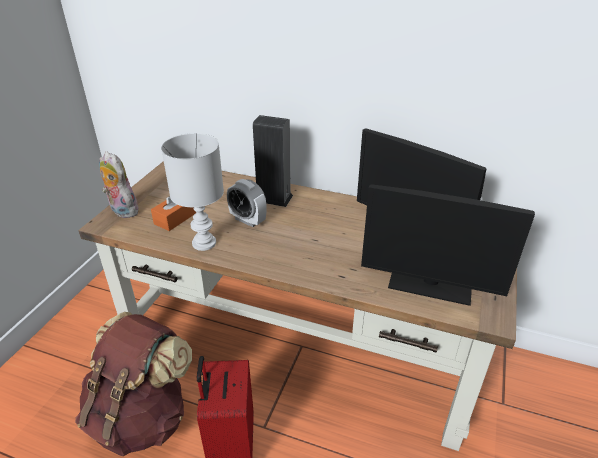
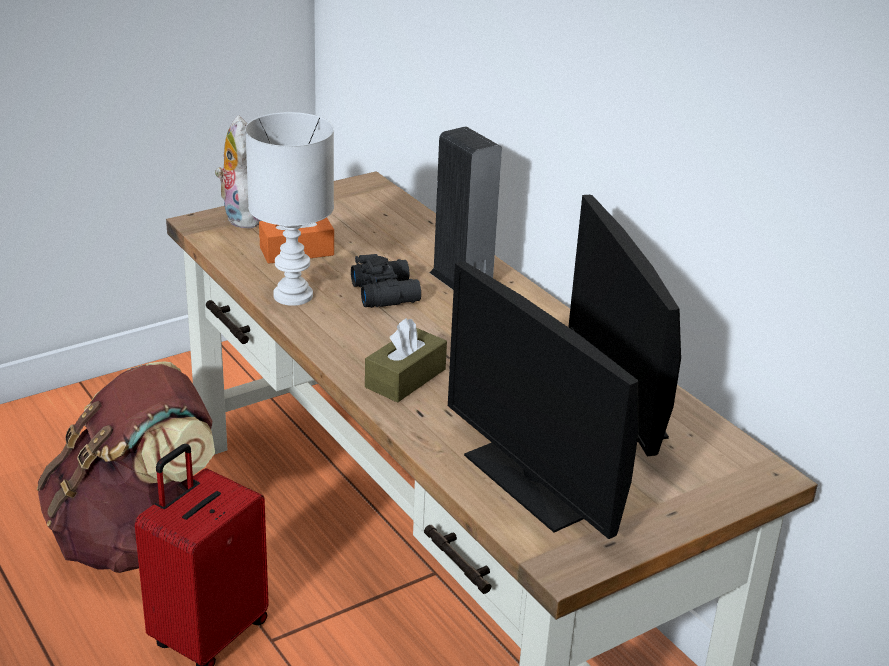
camera: 35 degrees right, 5 degrees down
alarm clock [227,179,267,227] -> black binoculars [351,254,421,308]
none -> brown tissue box [365,318,447,403]

